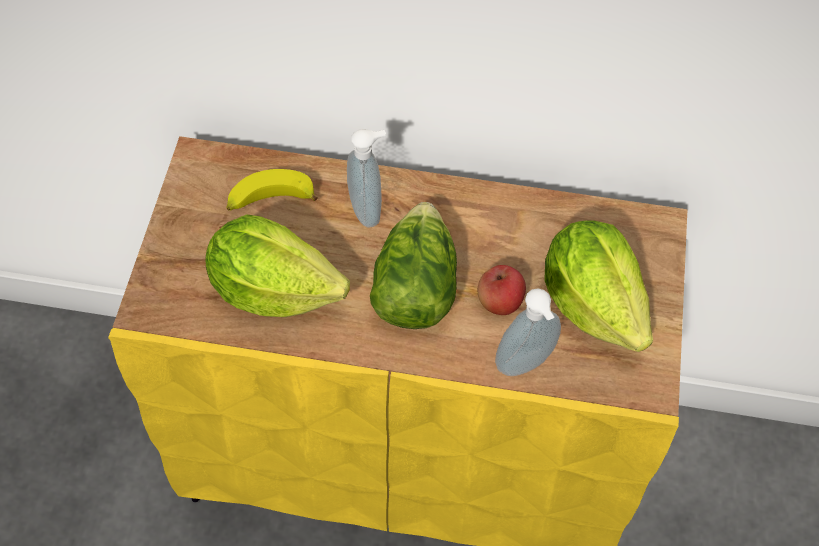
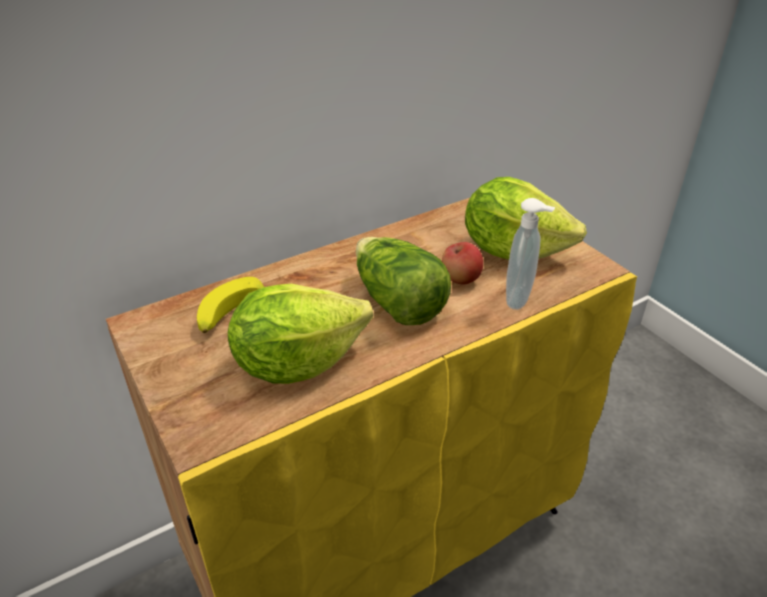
camera: 40 degrees left, 20 degrees down
soap dispenser [347,129,386,228] -> none

